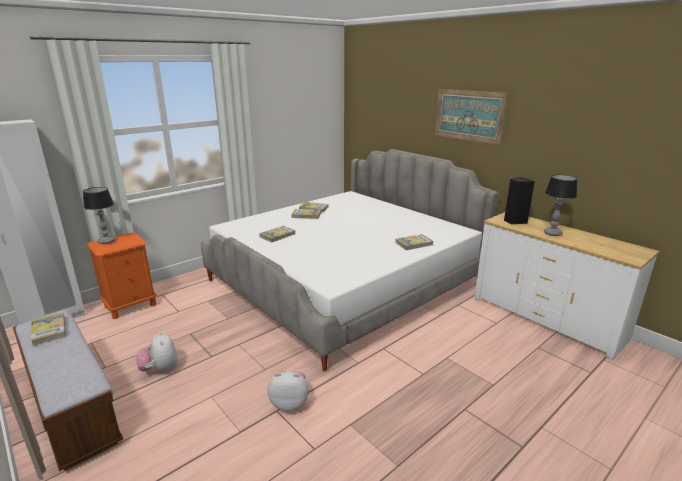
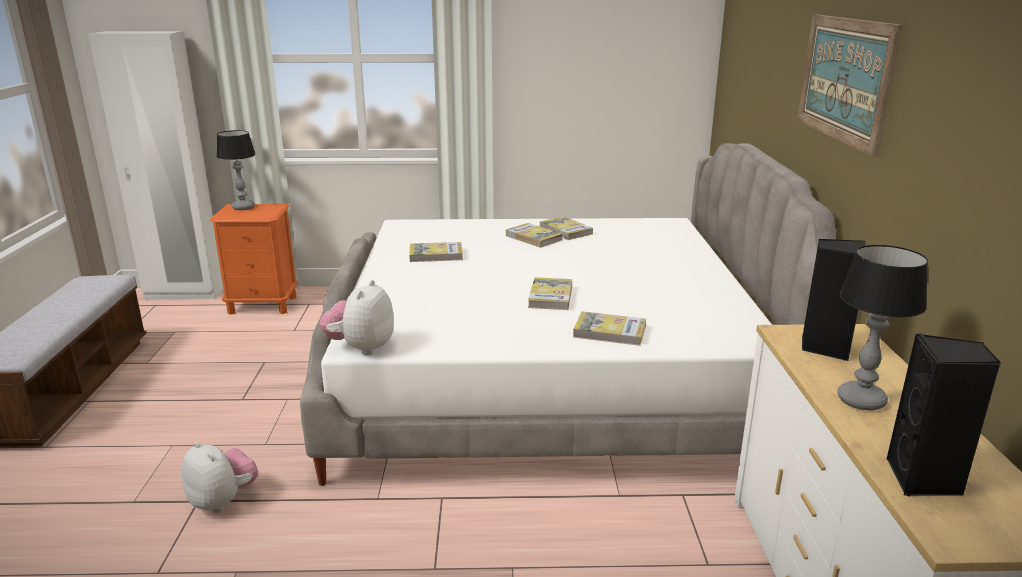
camera: 40 degrees right, 0 degrees up
book [31,312,66,346] -> book moved to [528,277,572,310]
plush toy [136,332,178,372] -> plush toy moved to [320,280,394,355]
none -> black speaker [886,333,1001,496]

